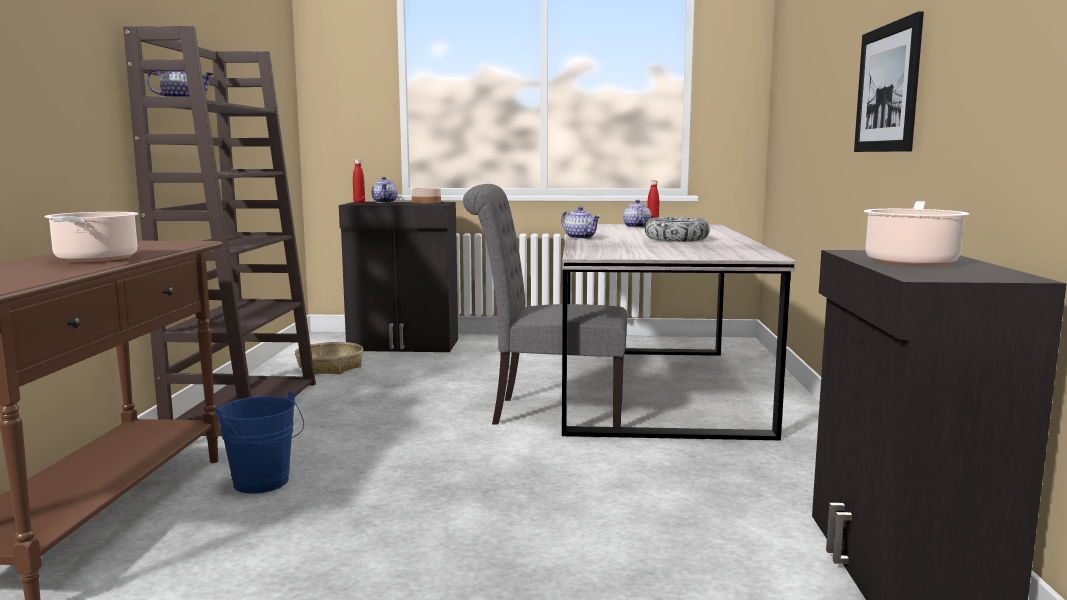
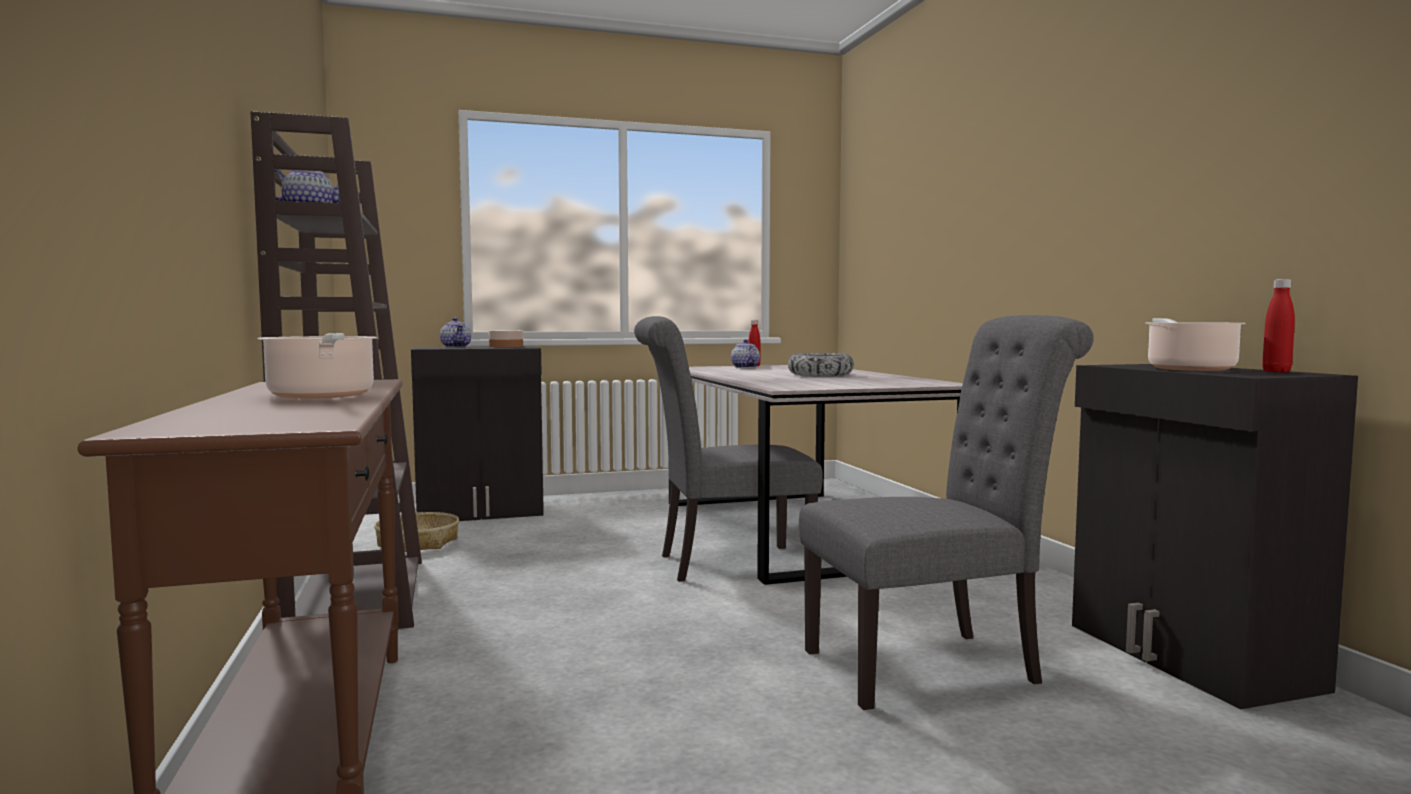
camera: 20 degrees left, 5 degrees down
blue bucket [215,391,304,493] -> none
red bottle [353,159,365,203] -> red bottle moved to [1262,279,1295,372]
teapot [561,206,600,239] -> none
picture [854,11,924,152] -> none
none -> grey chair [799,315,1094,710]

